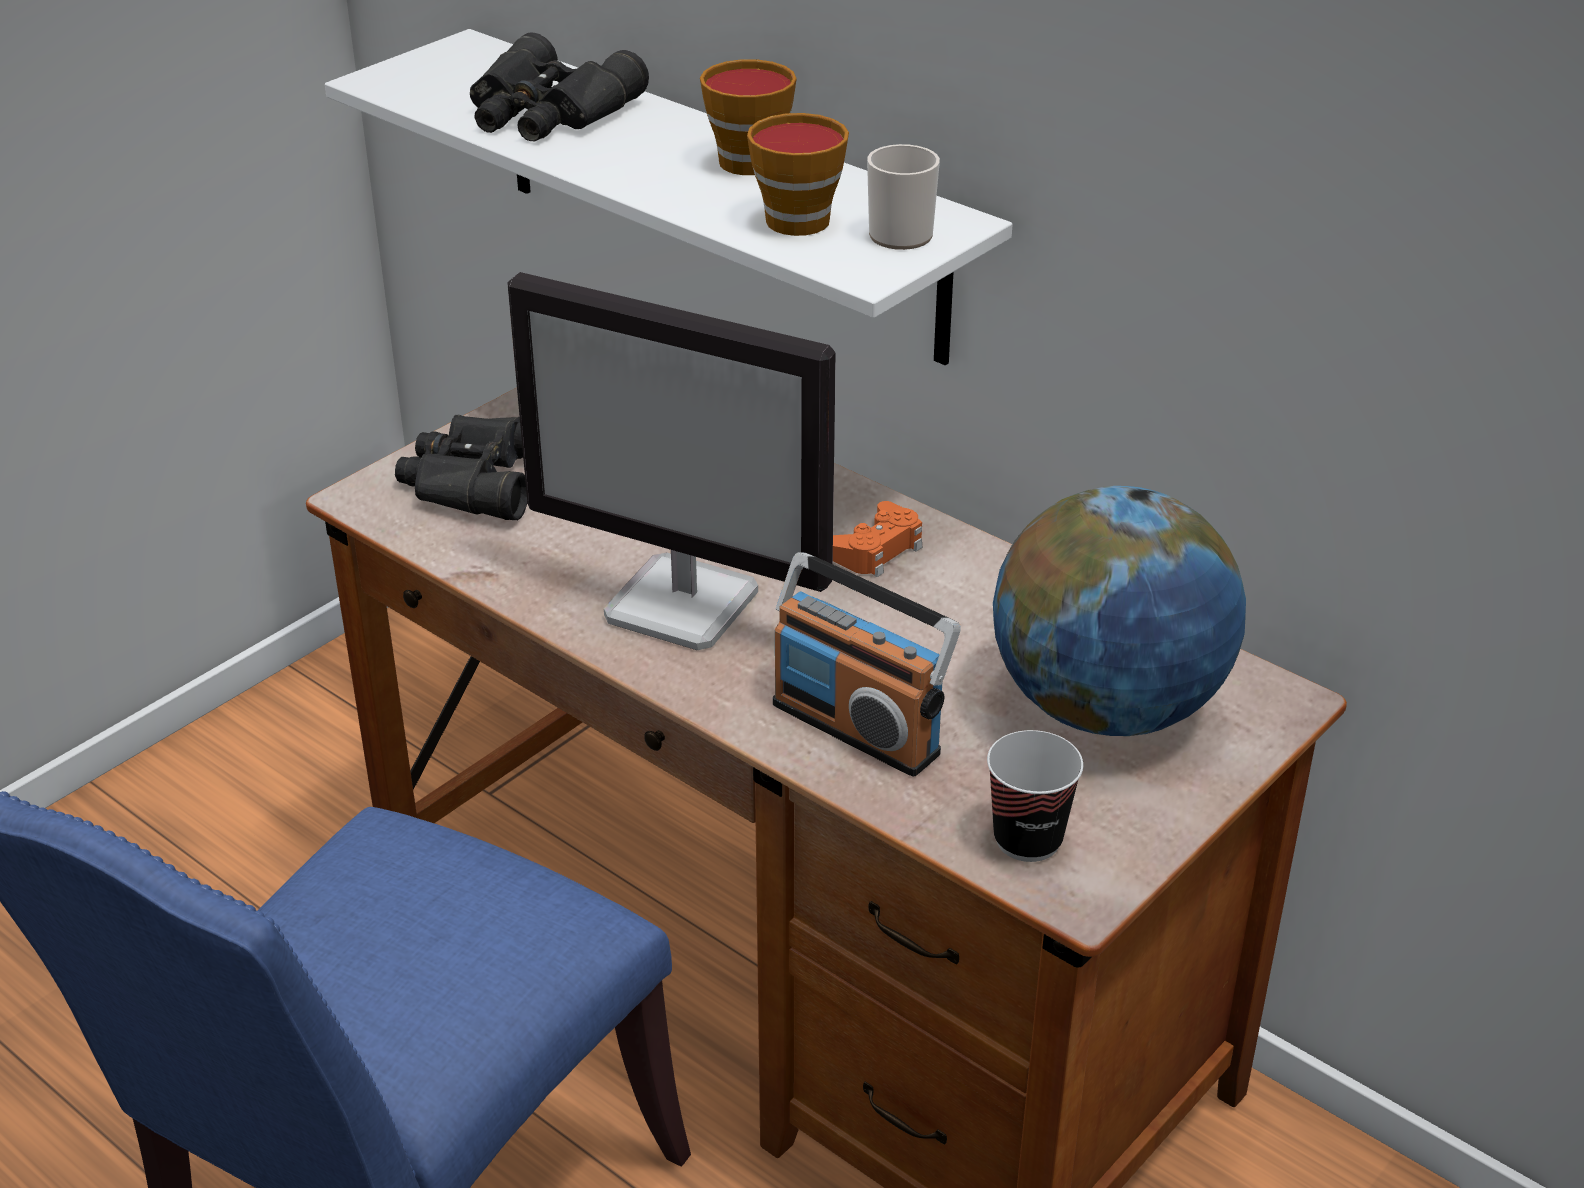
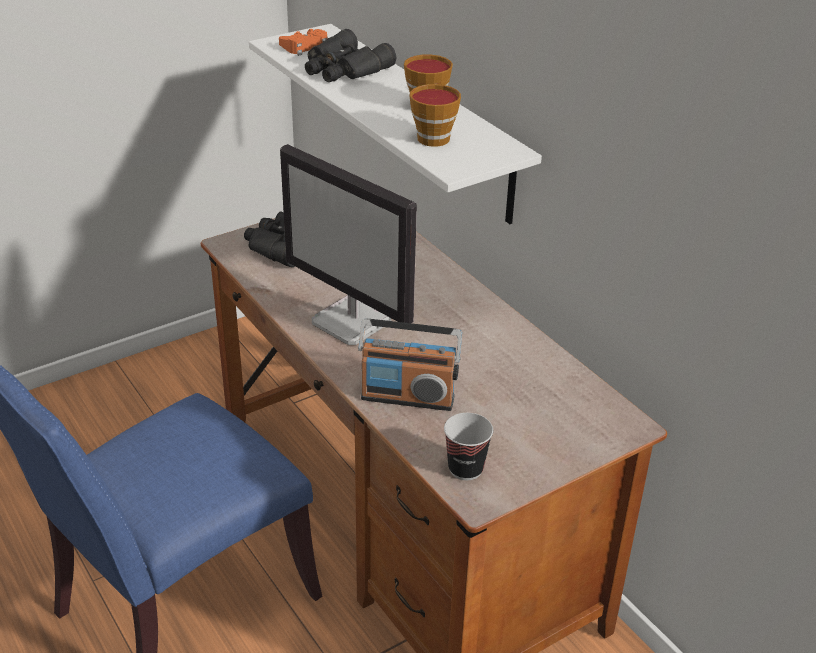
camera: 15 degrees right, 0 degrees up
radio [773,552,961,777] -> radio turned 45 degrees counterclockwise [358,318,462,411]
orange game controller [833,501,922,577] -> orange game controller moved to [279,29,327,56]
mug [867,144,940,250] -> none
globe [993,486,1246,736] -> none

